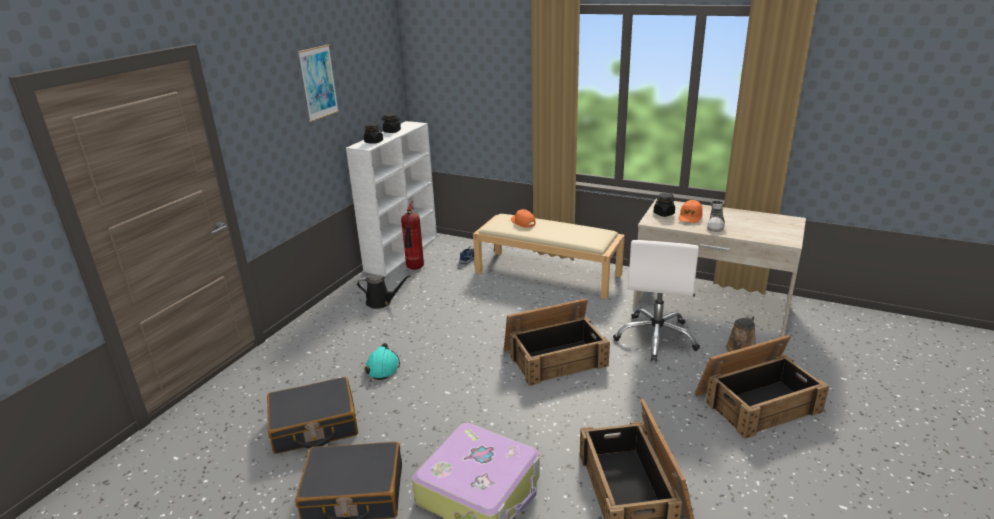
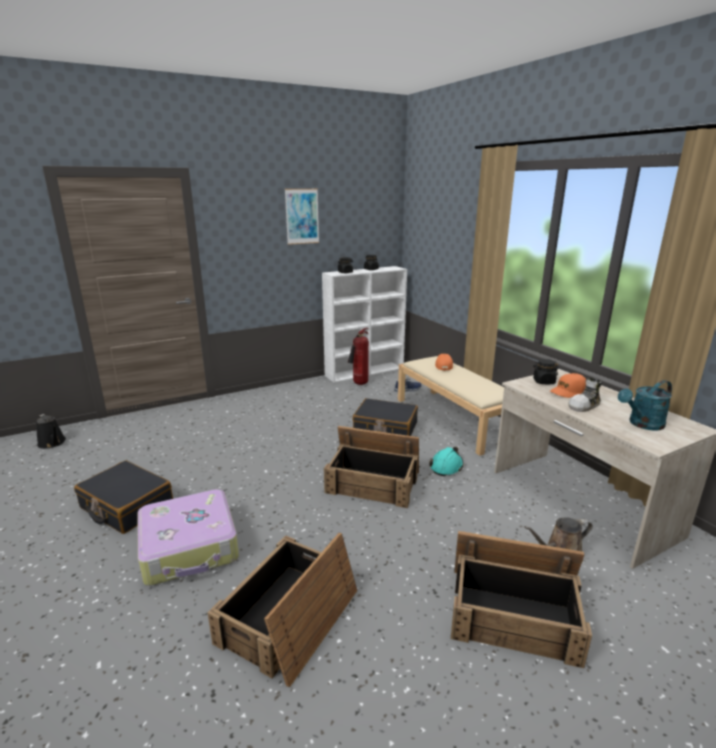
camera: 35 degrees right, 5 degrees down
black suitcase [267,377,358,454] -> black suitcase moved to [353,398,418,436]
black watering can [357,275,410,309] -> black watering can moved to [36,414,66,449]
turquoise hard hat [365,343,400,380] -> turquoise hard hat moved to [429,447,463,476]
white office chair [613,240,700,362] -> none
none -> turquoise watering can [618,380,672,430]

